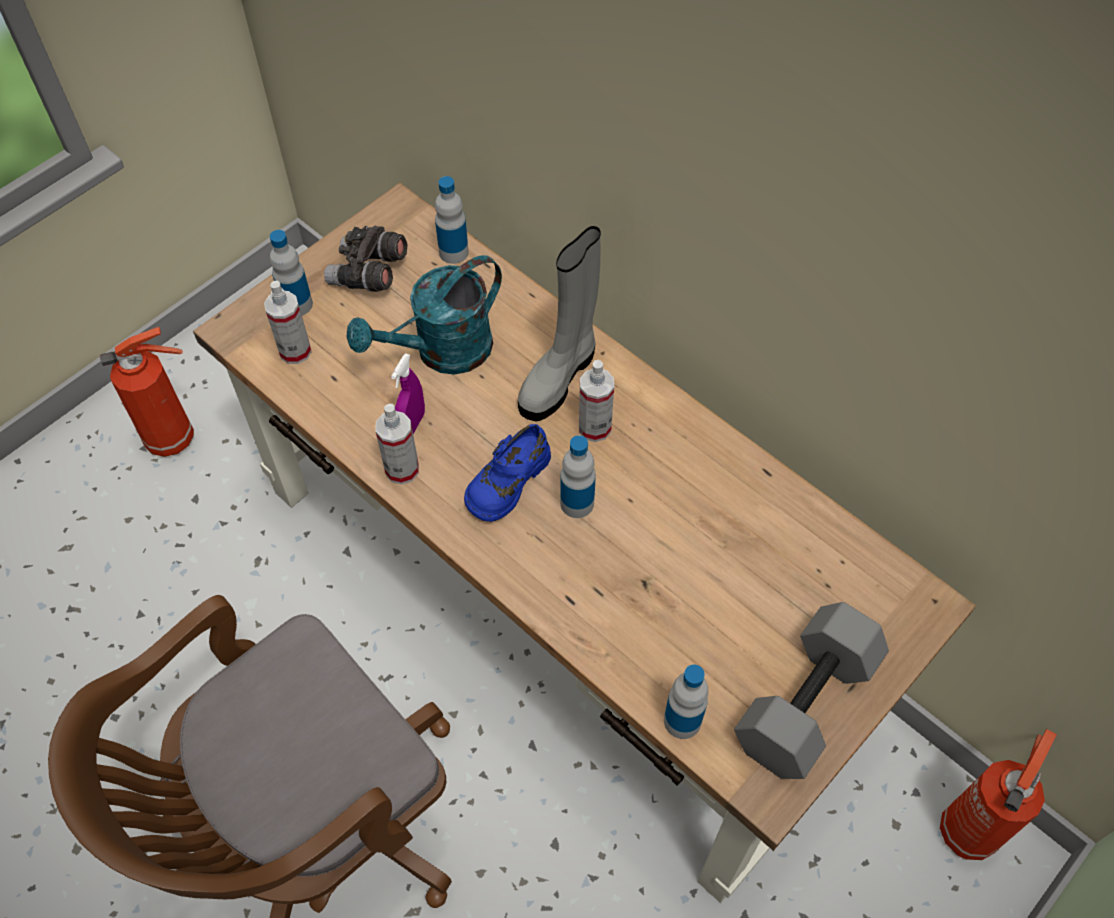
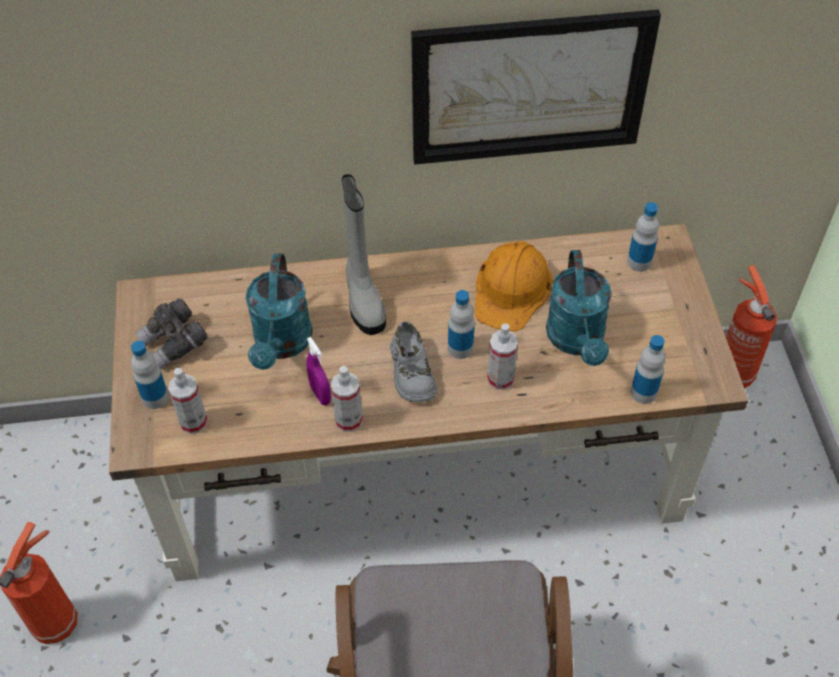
camera: 50 degrees left, 5 degrees down
bottle [435,176,469,264] -> bottle moved to [627,202,659,272]
blue shoe [464,424,551,522] -> grey shoe [390,321,437,403]
spray bottle [579,360,614,442] -> spray bottle moved to [487,324,518,390]
grey dumbbell [734,602,889,779] -> none
none -> picture [411,9,661,165]
none -> orange hard hat [475,241,553,332]
none -> turquoise watering can [546,250,612,366]

